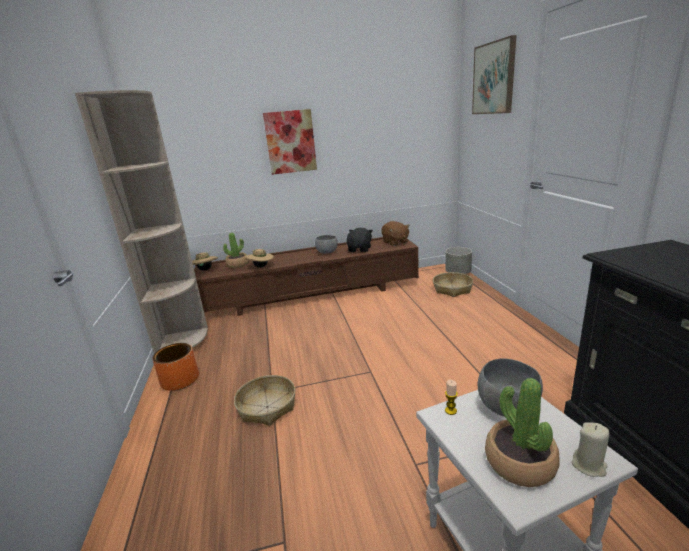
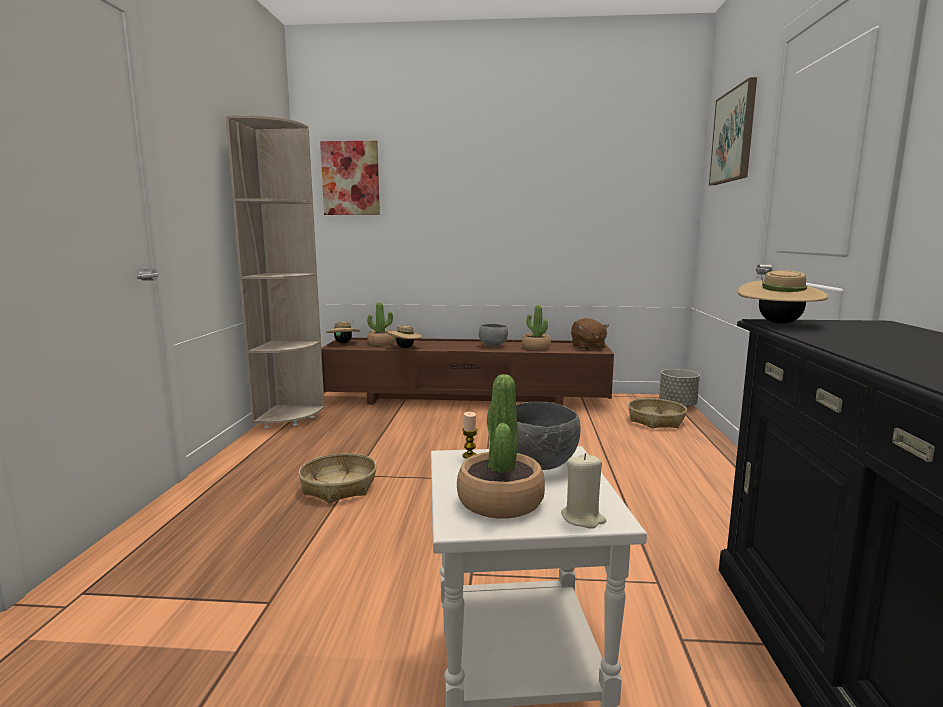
camera: 15 degrees right, 10 degrees down
orange planter [152,343,199,391] -> none
picture [263,109,317,175] -> picture moved to [320,141,380,215]
black plush toy [346,228,373,252] -> potted plant [522,305,551,350]
none -> beige hat [738,270,828,324]

